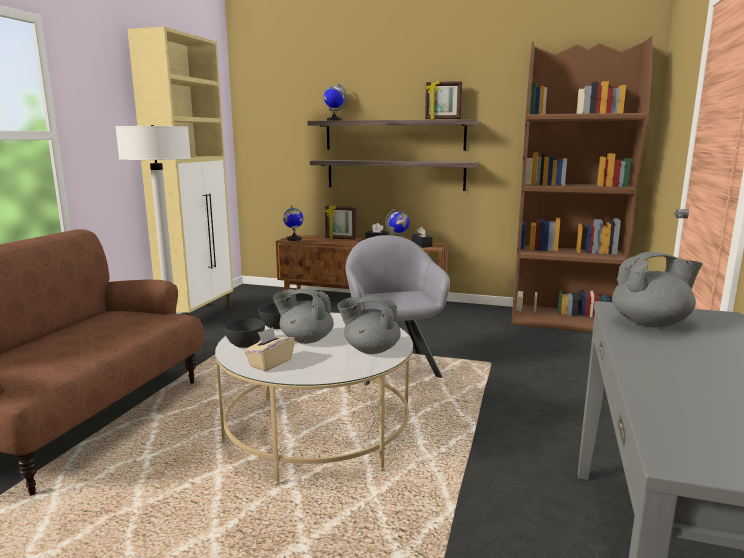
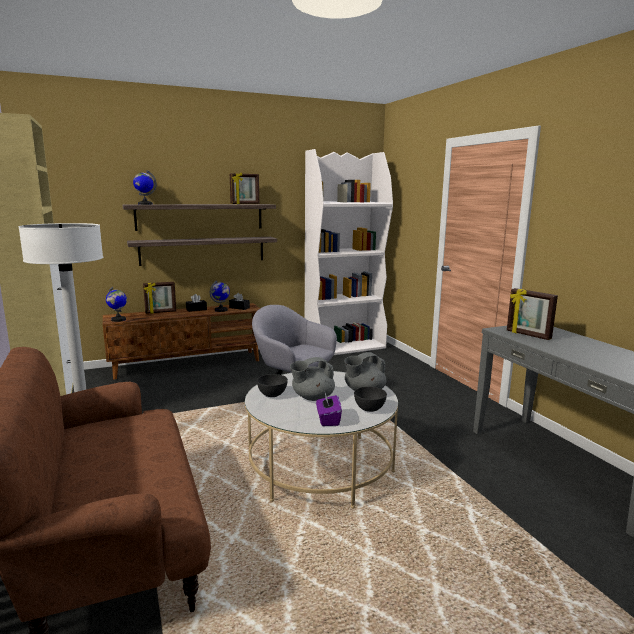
camera: 40 degrees left, 0 degrees up
grey bowl [224,318,265,348] -> grey bowl moved to [354,387,387,412]
beige tissue box [244,327,295,371] -> purple tissue box [316,393,342,426]
brown bookcase [512,36,653,332] -> white bookcase [305,149,393,355]
grey teapot [612,252,703,328] -> picture frame [507,288,558,340]

